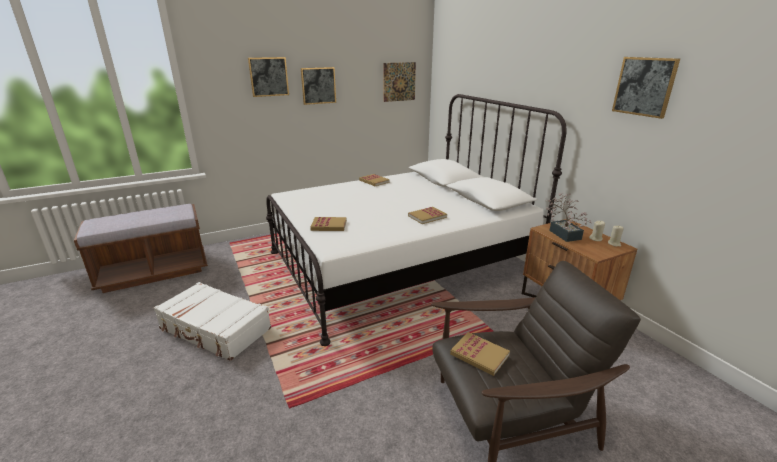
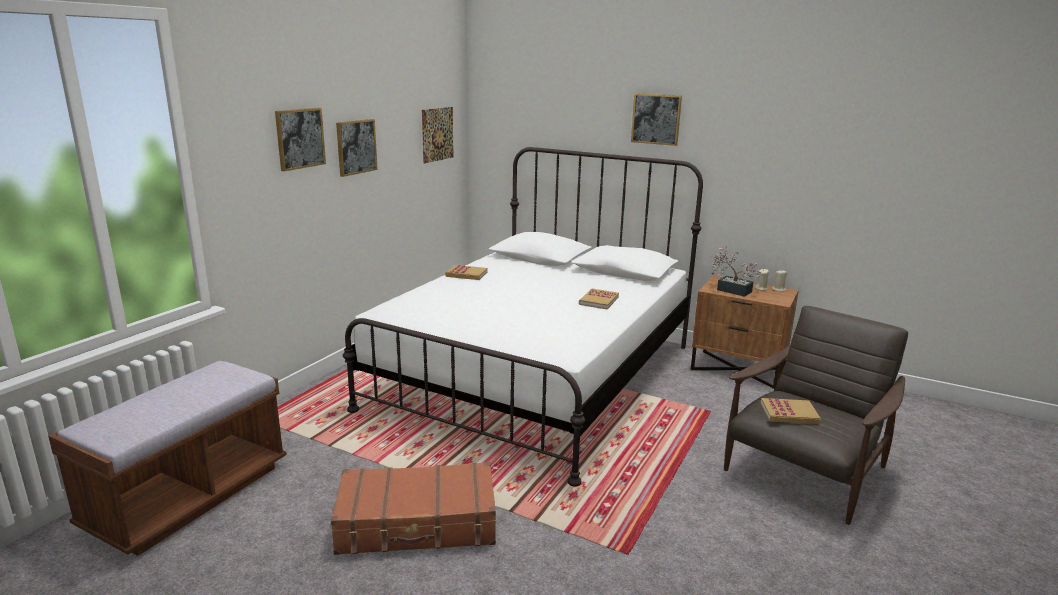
camera: 35 degrees left, 5 degrees down
white suitcase [154,282,271,361] -> brown suitcase [330,462,496,555]
book [310,217,347,231] -> none
picture [612,57,680,119] -> picture moved to [631,93,682,146]

